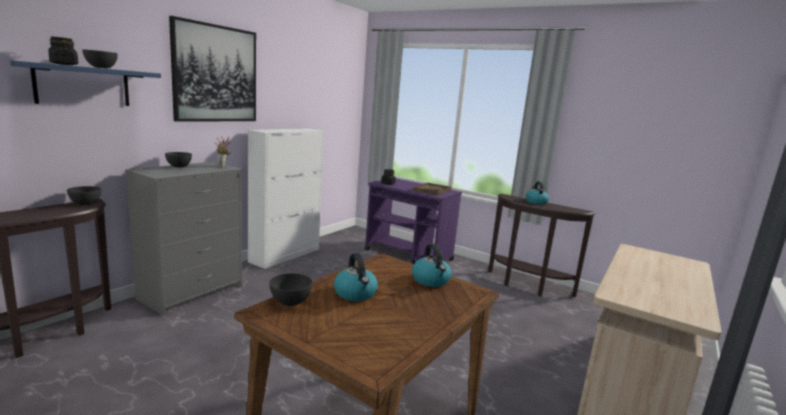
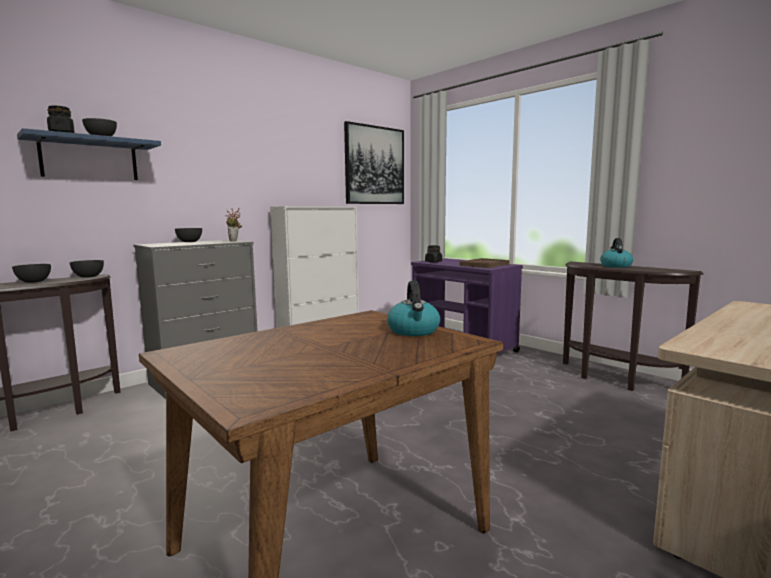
camera: 15 degrees right, 5 degrees down
picture [169,16,256,122] -> picture moved to [344,121,404,204]
grey bowl [269,273,313,306] -> grey bowl moved to [12,264,51,283]
kettle [334,253,378,301] -> none

